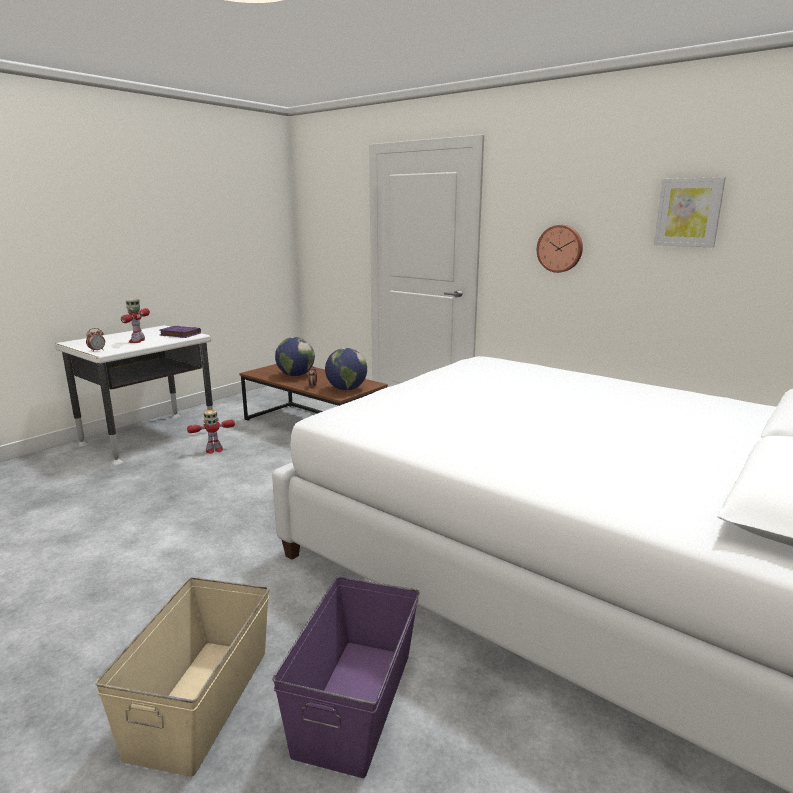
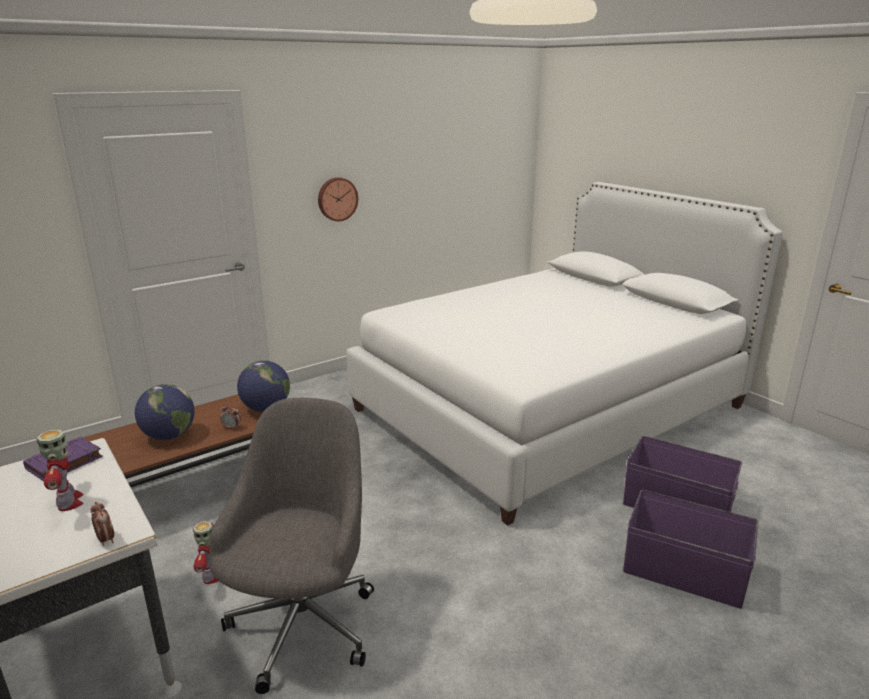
camera: 75 degrees left, 5 degrees up
beige storage box [95,577,269,777] -> purple storage box [623,490,758,609]
toy robot [121,299,150,343] -> toy robot turned 135 degrees counterclockwise [36,430,84,511]
picture [654,177,726,247] -> none
none -> grey office chair [209,398,374,694]

